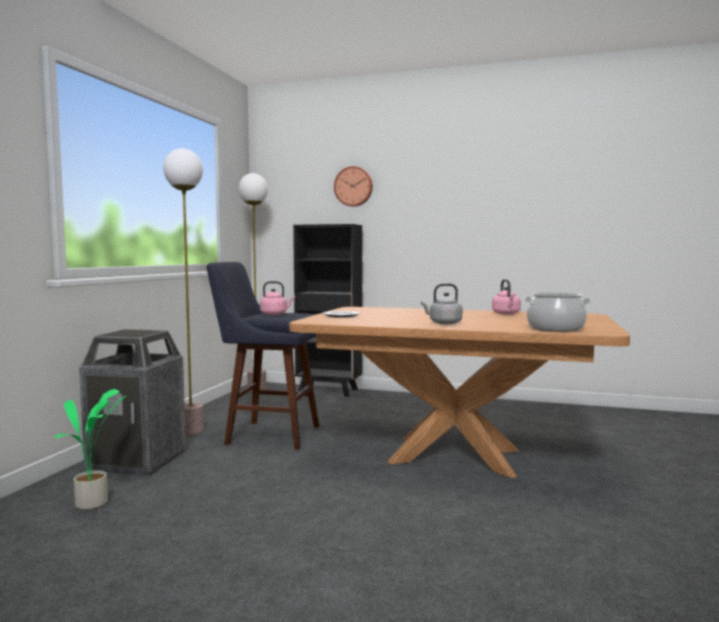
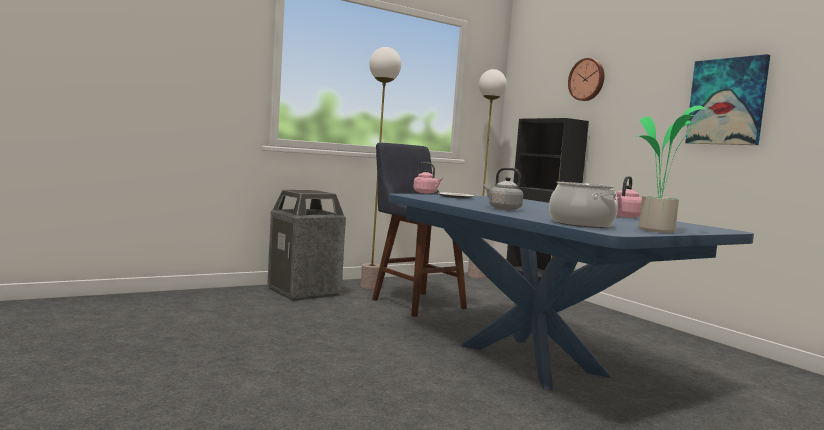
camera: 40 degrees right, 0 degrees up
potted plant [55,389,126,510] -> potted plant moved to [637,106,717,233]
brown dining table [289,307,630,478] -> blue dining table [389,194,754,391]
none -> picture [685,54,770,145]

